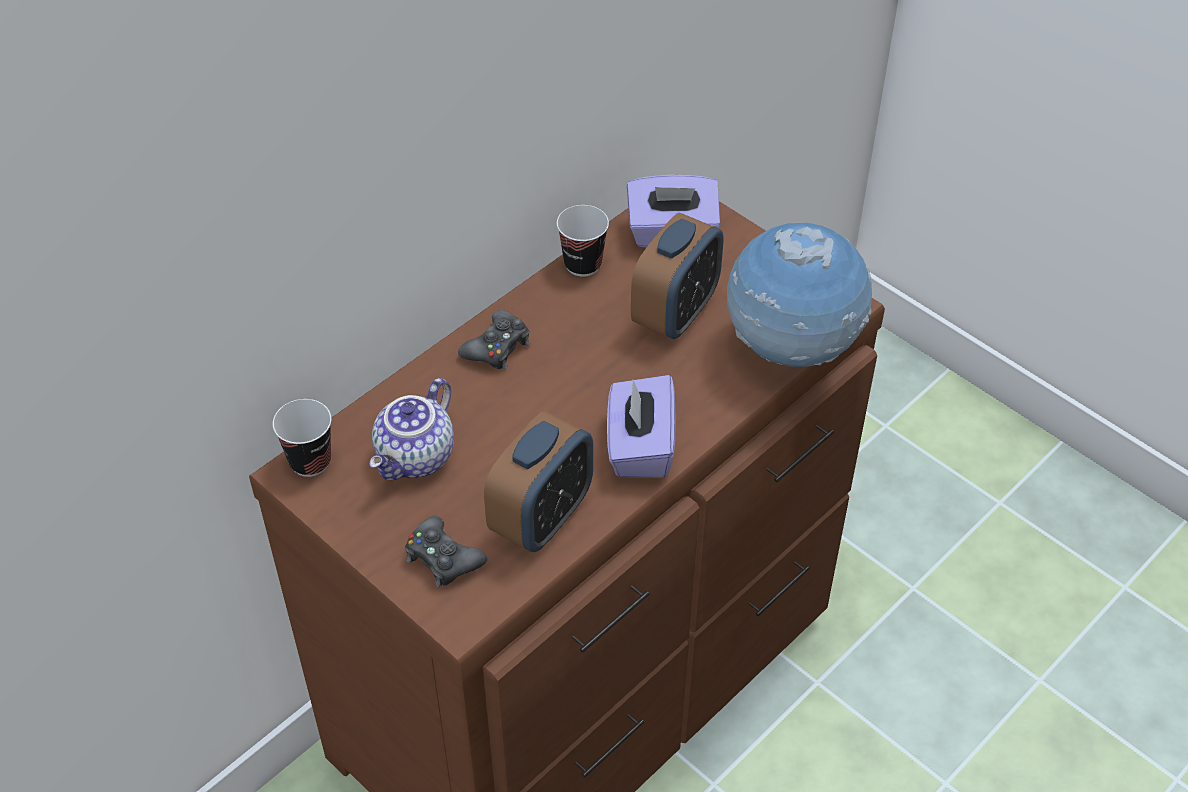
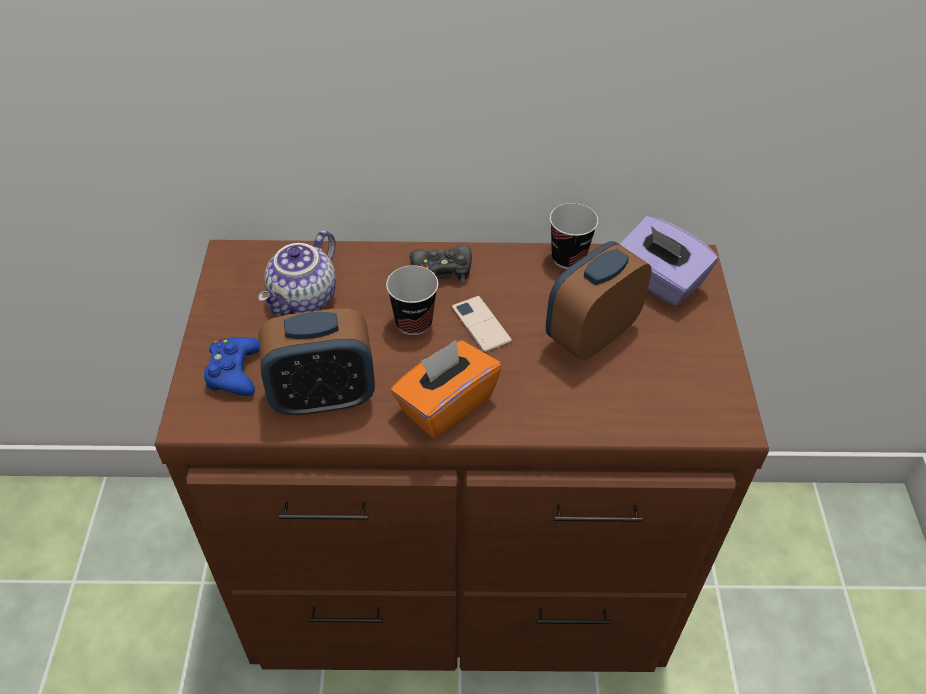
camera: 45 degrees right, 0 degrees up
cup [273,399,331,477] -> cup moved to [386,265,438,335]
teapot [369,378,454,480] -> teapot turned 45 degrees counterclockwise [258,230,336,316]
black game controller [405,515,488,587] -> blue game controller [204,337,260,396]
purple tissue box [607,375,675,478] -> orange tissue box [391,340,502,438]
alarm clock [631,213,724,339] -> alarm clock turned 150 degrees clockwise [546,241,652,361]
globe [727,223,872,367] -> none
none -> phone [451,296,512,353]

